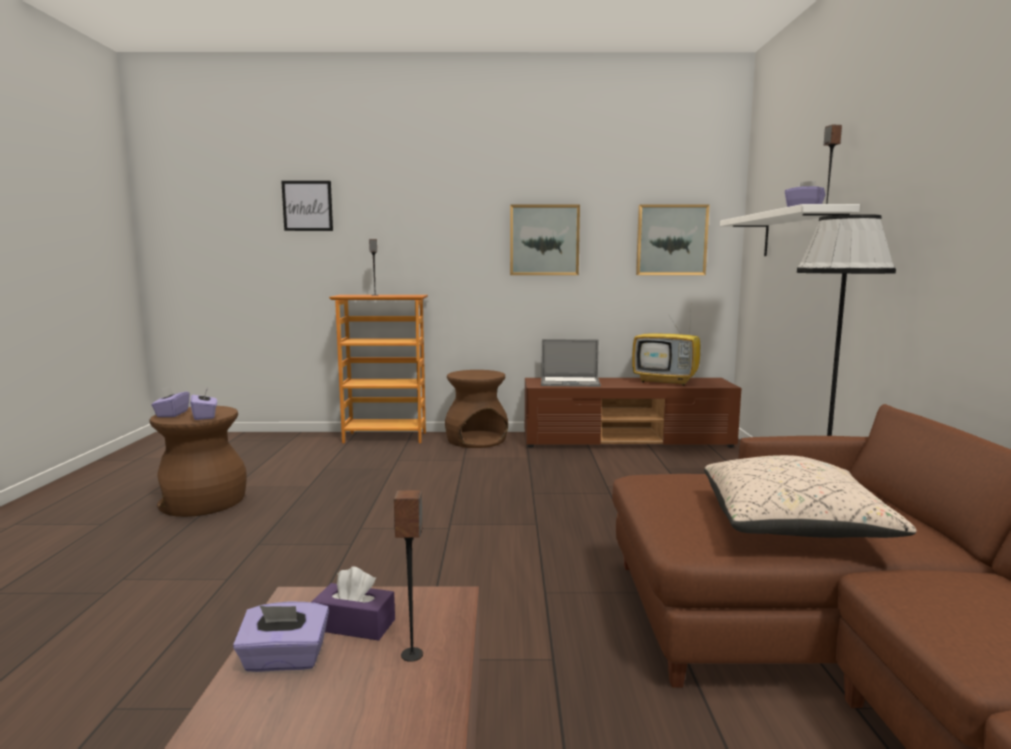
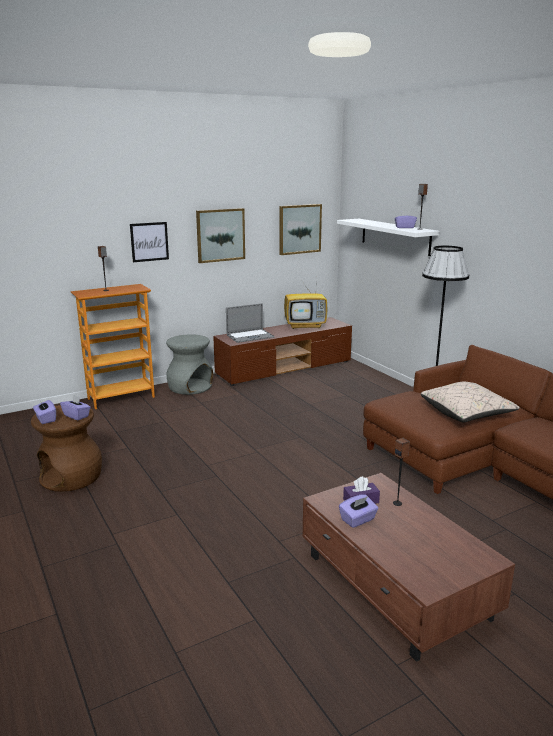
camera: 30 degrees left, 10 degrees up
picture [281,181,333,231] -> picture moved to [130,222,169,262]
brown stool [445,370,508,448] -> grey stool [166,334,213,395]

